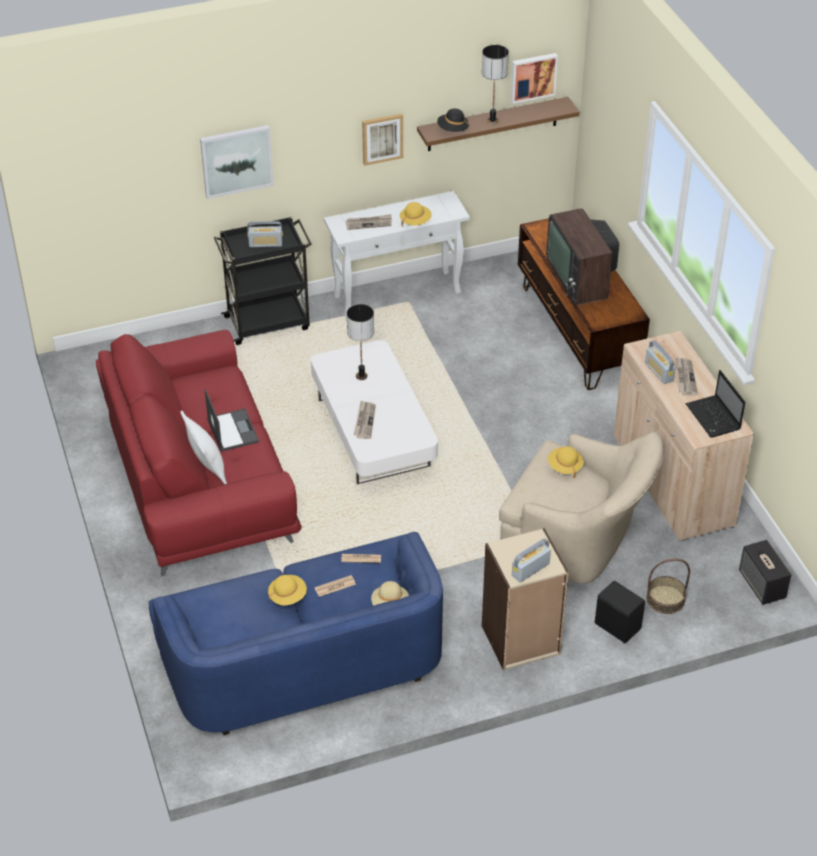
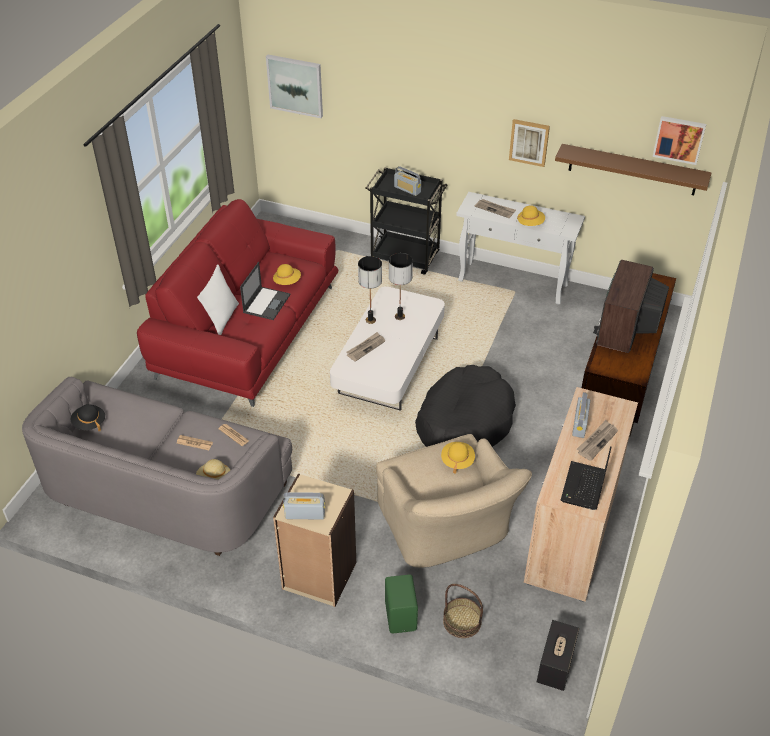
camera: 40 degrees right, 0 degrees up
blue sofa [149,532,443,735] -> grey sofa [22,377,292,556]
picture [200,125,274,199] -> picture moved to [266,55,323,118]
yellow hat [268,575,307,605] -> yellow hat moved to [273,264,301,285]
black hat [437,108,469,132] -> black hat moved to [71,404,105,431]
table lamp [482,45,509,124] -> table lamp moved to [358,256,382,324]
black speaker [595,581,645,643] -> green speaker [385,575,418,633]
none -> black dog bed [415,365,516,447]

